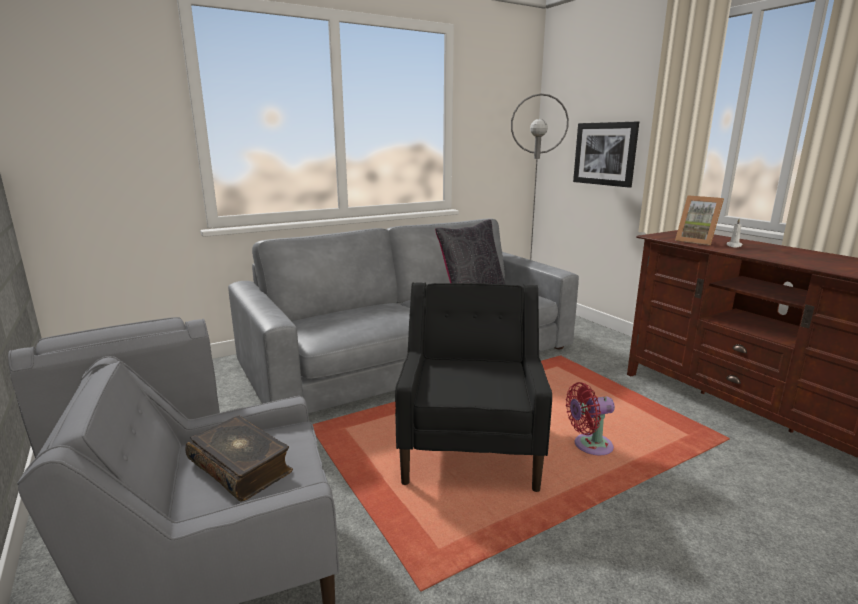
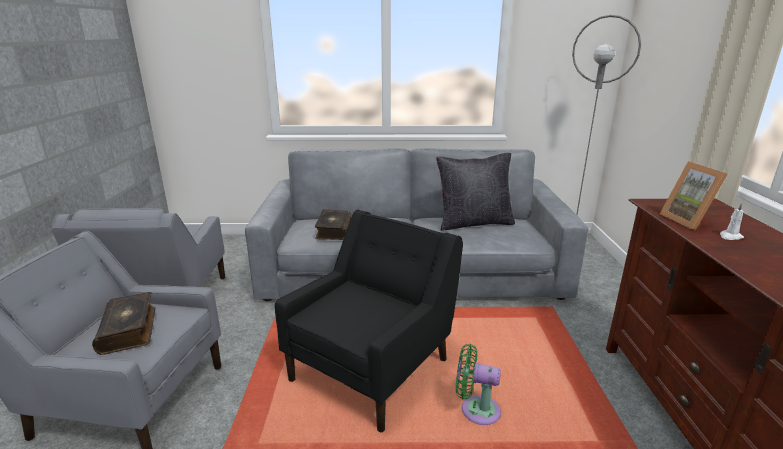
camera: 30 degrees right, 5 degrees up
red fan [566,382,615,456] -> green fan [456,344,501,425]
picture [573,122,639,188] -> none
none -> book [315,209,352,240]

